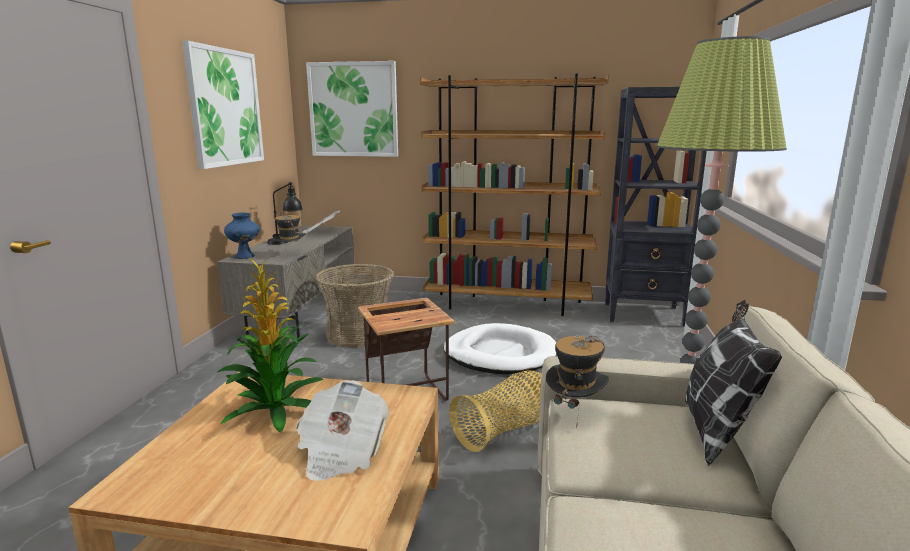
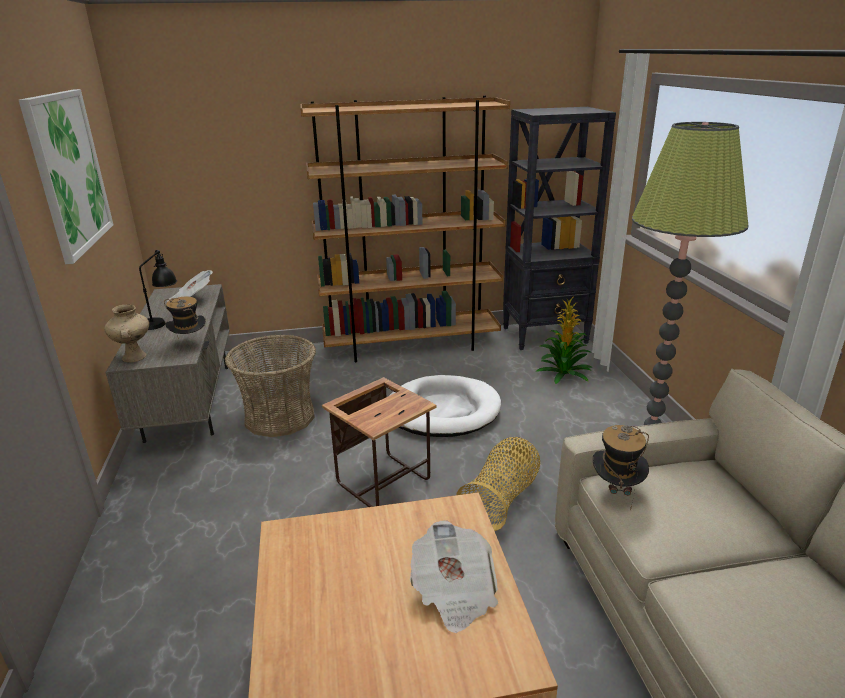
camera: 20 degrees left, 10 degrees up
potted plant [216,259,323,433] -> potted plant moved to [536,297,592,384]
blue vase [224,213,260,259] -> beige vase [104,304,149,363]
picture [306,61,398,157] -> none
pillow [685,300,782,466] -> none

